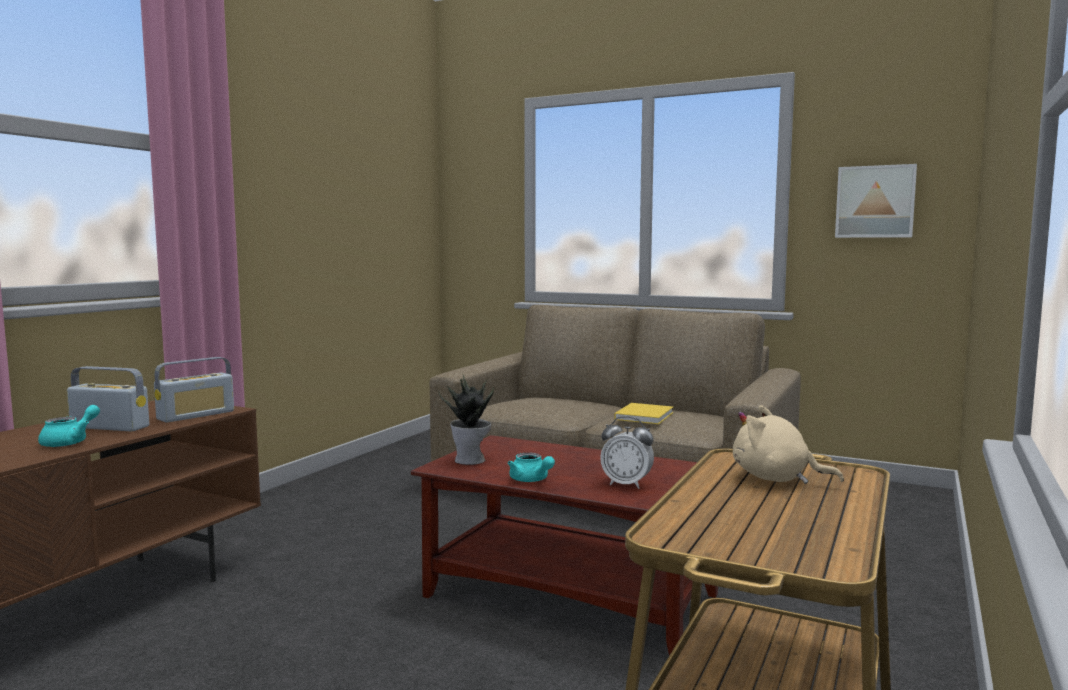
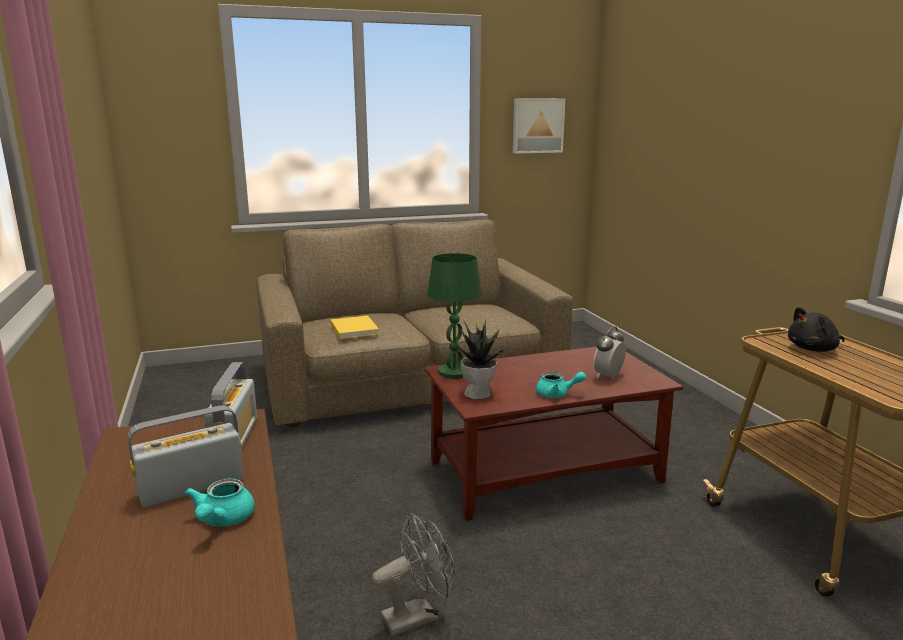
camera: 45 degrees left, 10 degrees up
turquoise teapot [38,405,100,447] -> turquoise teapot turned 150 degrees counterclockwise [185,478,255,526]
alarm clock [600,416,654,489] -> alarm clock turned 150 degrees clockwise [593,326,626,379]
yellow book [614,403,673,424] -> yellow book moved to [330,316,379,339]
beige plush toy [733,405,844,484] -> black plush toy [788,307,845,352]
none -> grey fan [372,513,455,636]
none -> green table lamp [427,253,482,379]

